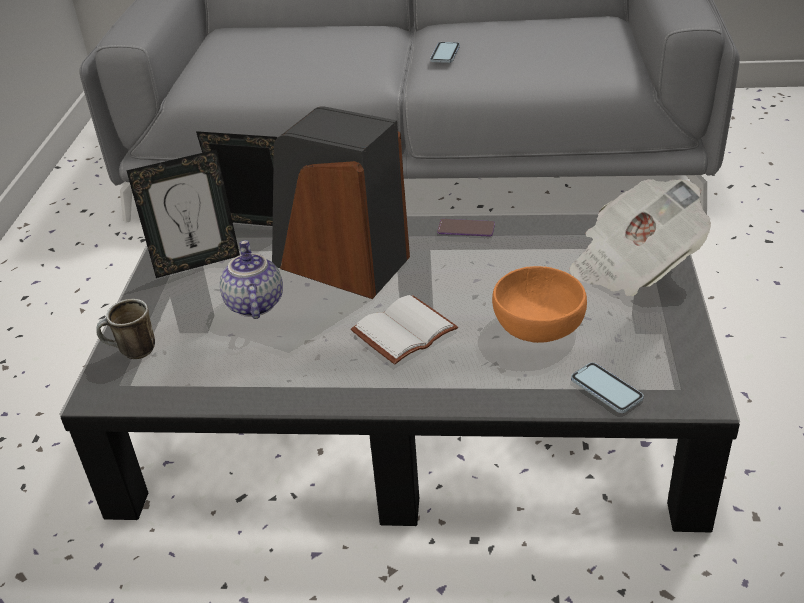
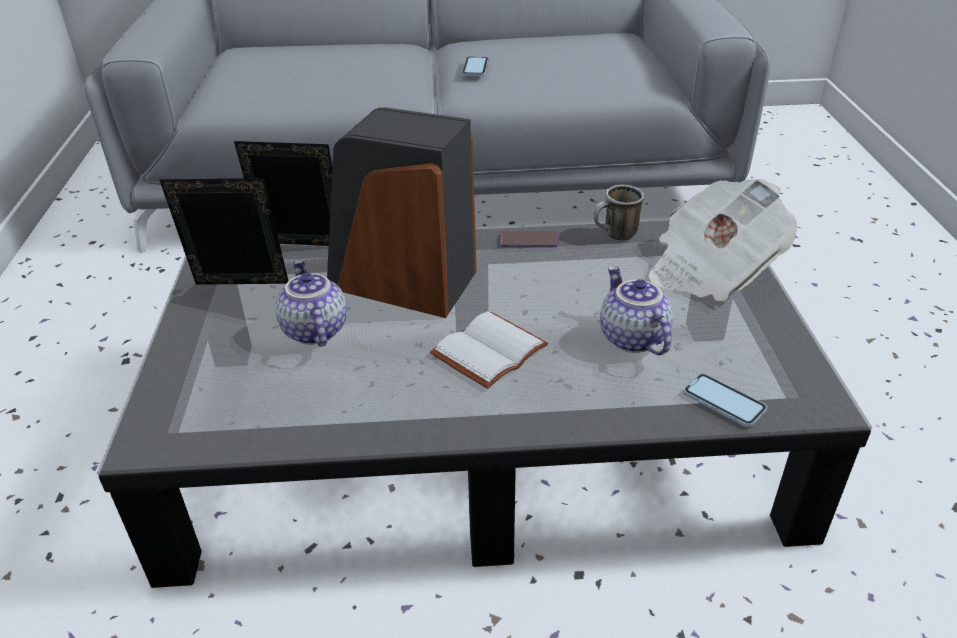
camera: 10 degrees left, 0 degrees up
mug [96,299,155,359] -> mug moved to [593,185,644,241]
picture frame [126,150,240,278] -> picture frame turned 150 degrees counterclockwise [159,178,288,285]
orange bowl [492,266,587,343] -> teapot [600,266,673,355]

